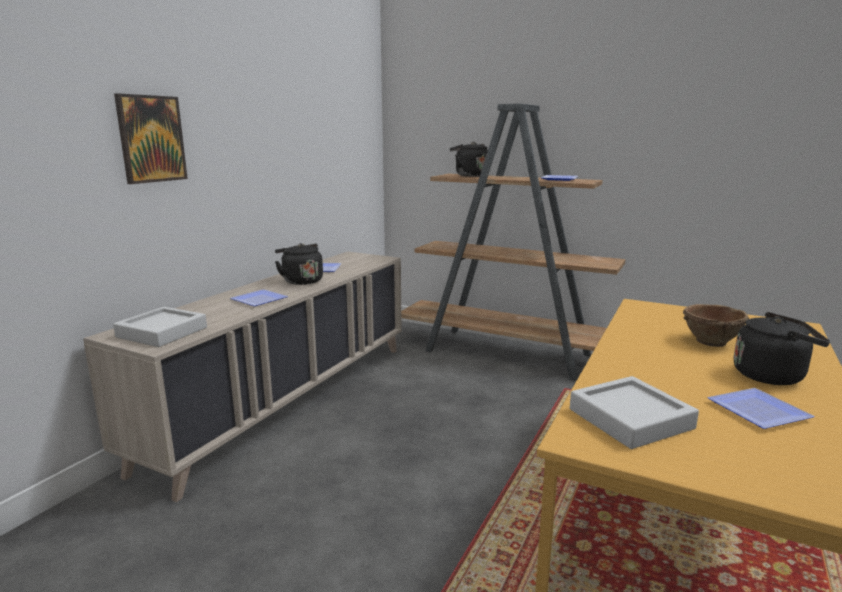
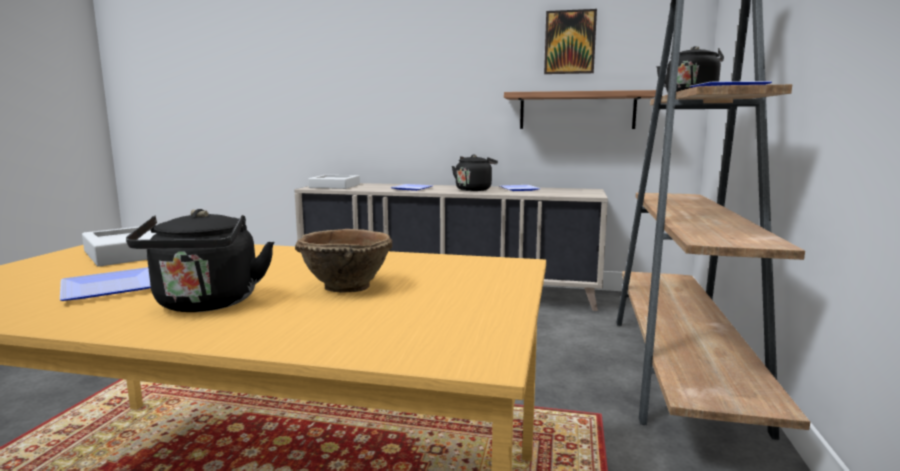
camera: 75 degrees right, 5 degrees down
picture [114,93,188,184] -> picture moved to [544,9,597,74]
none -> shelf [504,90,656,129]

